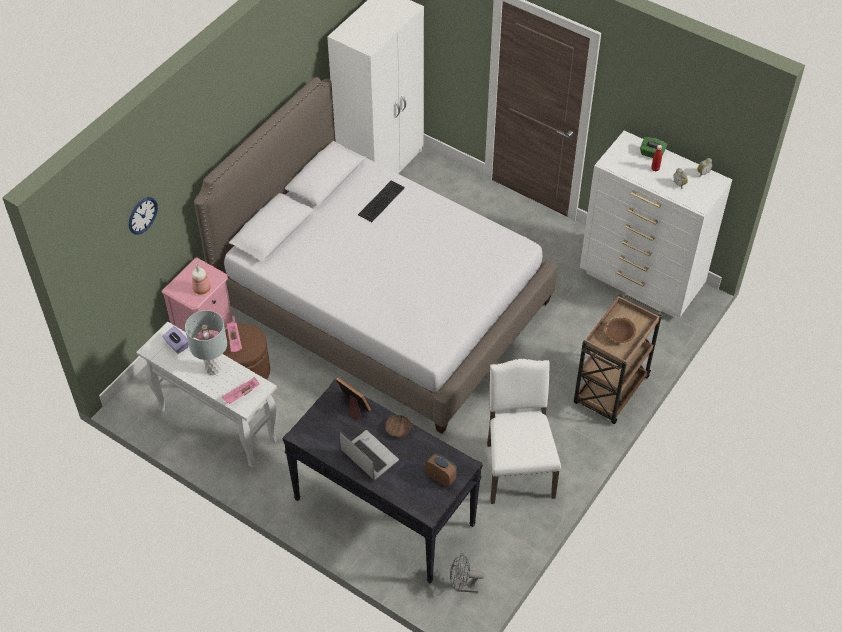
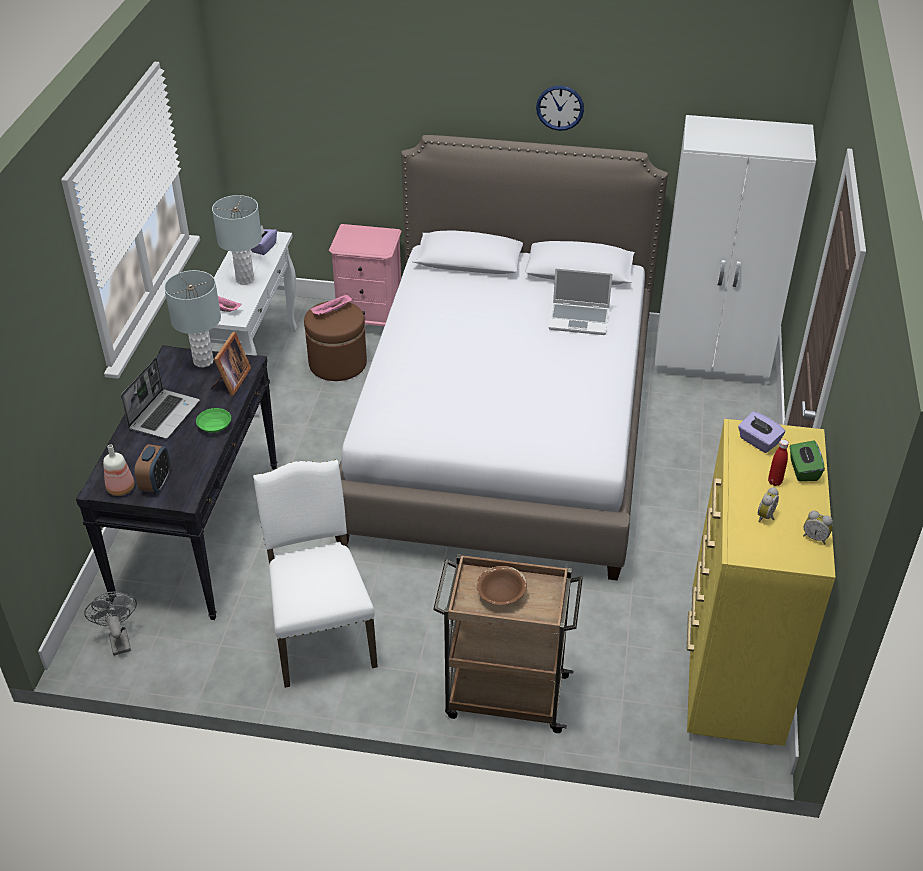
camera: 65 degrees right, 10 degrees down
wall clock [129,197,158,235] -> wall clock moved to [536,85,584,131]
bottle [192,264,211,295] -> bottle moved to [103,444,134,496]
keyboard [358,181,405,222] -> laptop [549,268,613,335]
brown bowl [385,415,411,437] -> green bowl [196,408,231,433]
white chair [487,359,561,504] -> white chair turned 75 degrees counterclockwise [253,460,378,688]
white dresser [580,131,732,318] -> yellow dresser [687,419,836,746]
none -> grey table lamp [164,270,221,368]
none -> purple tissue box [738,411,785,453]

